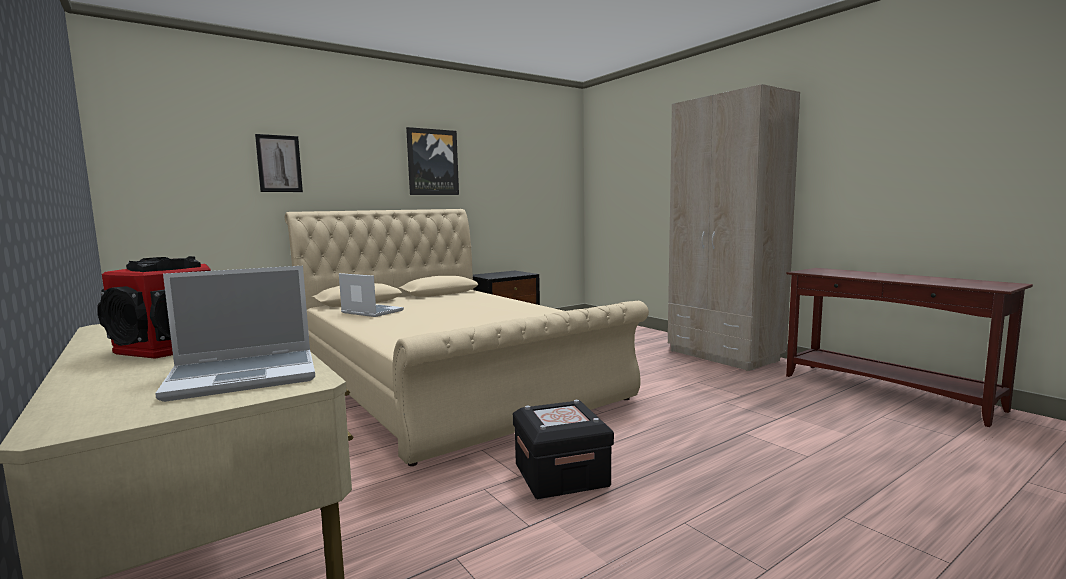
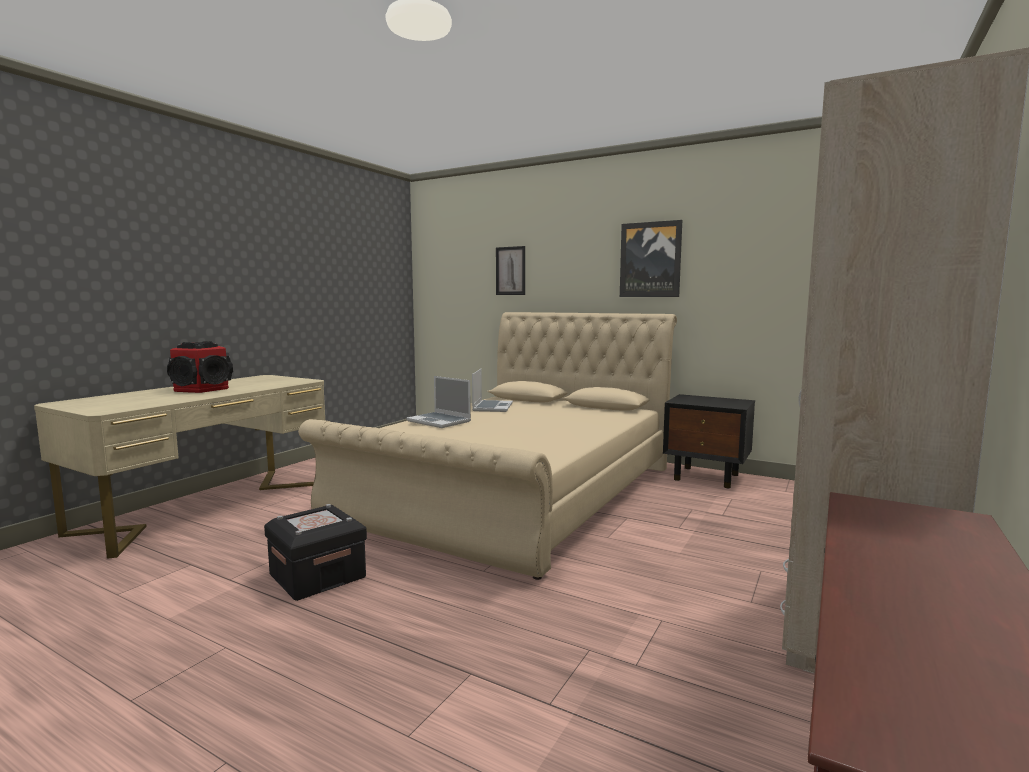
camera: 65 degrees right, 0 degrees up
laptop [155,266,315,402] -> laptop moved to [406,376,471,428]

